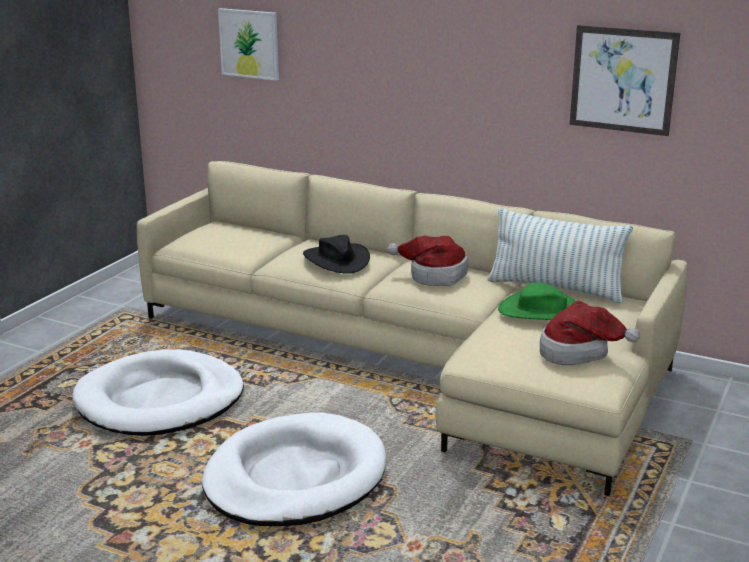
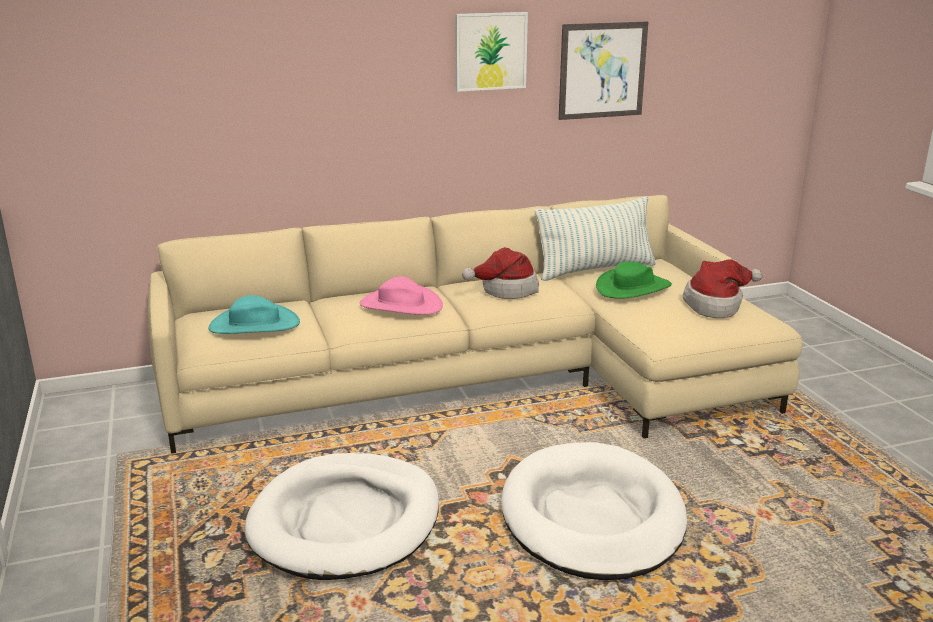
camera: 45 degrees left, 0 degrees up
picture [218,8,279,81] -> picture moved to [455,12,528,92]
black hat [303,235,370,274] -> pink hat [360,276,443,315]
none -> turquoise hat [208,295,300,334]

